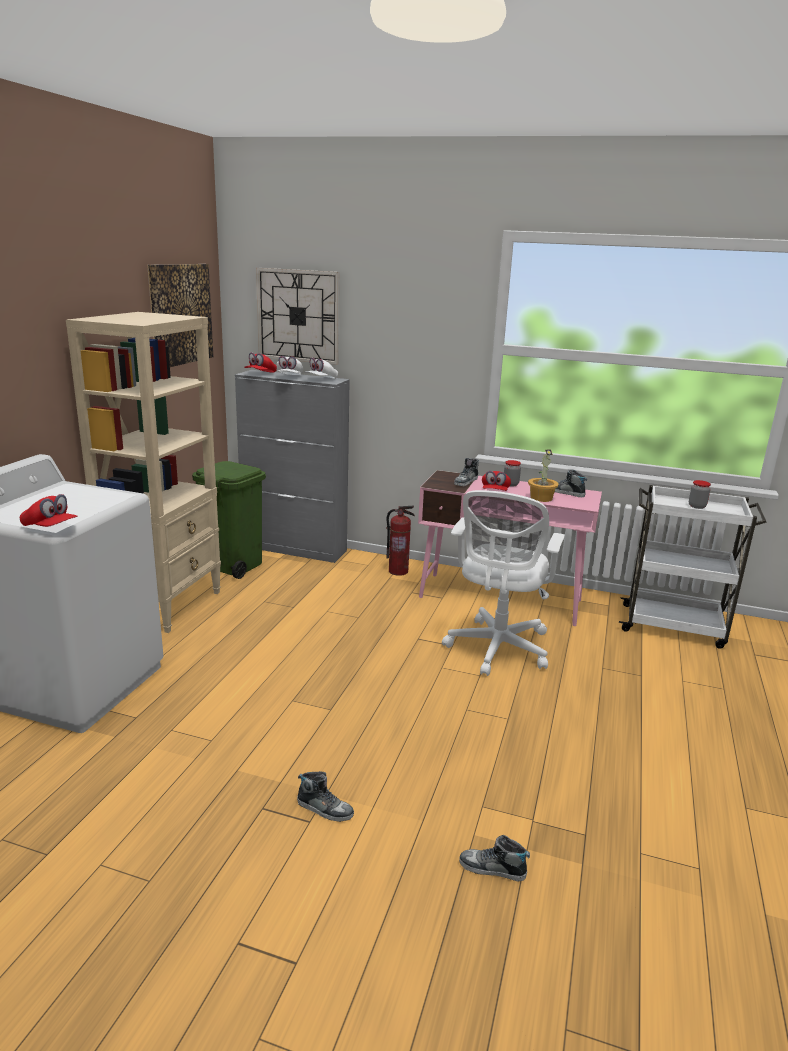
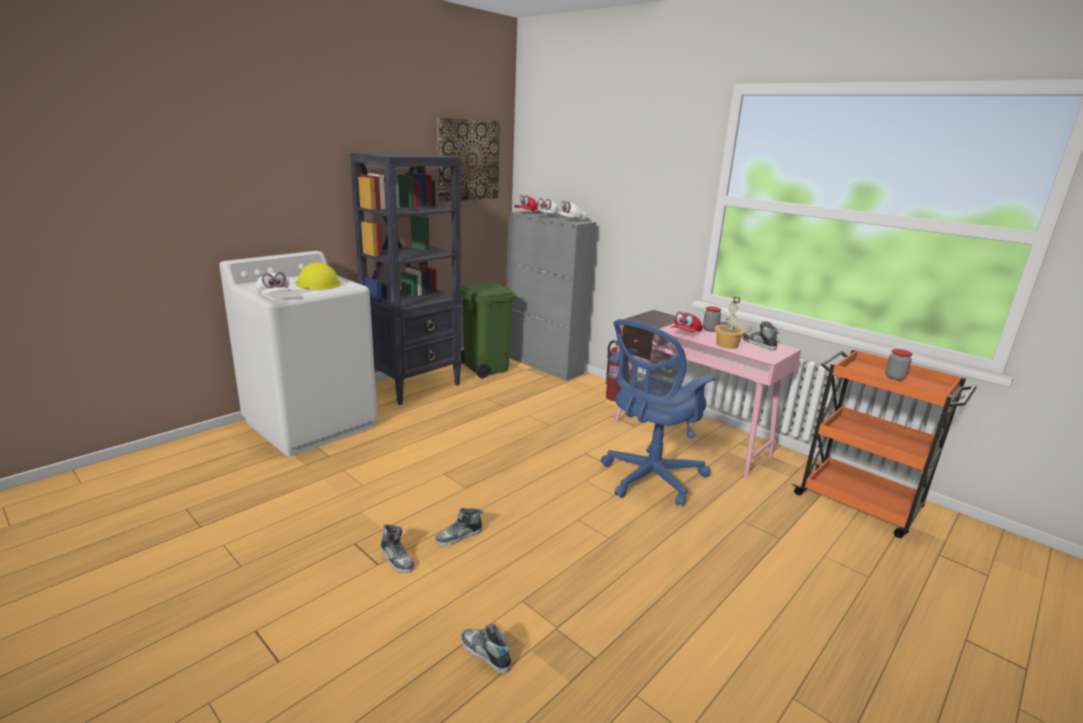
camera: 25 degrees right, 0 degrees up
red cap [20,494,78,527] -> white cap [255,272,291,294]
beige bookcase [66,312,221,633] -> black bookcase [350,153,462,405]
wall clock [256,268,340,365] -> none
white office chair [442,490,565,676] -> blue office chair [601,319,715,506]
shoe [454,458,479,486] -> shoe moved to [435,508,483,546]
white cart [619,485,767,649] -> orange cart [792,349,977,538]
none -> yellow hard hat [295,262,341,290]

